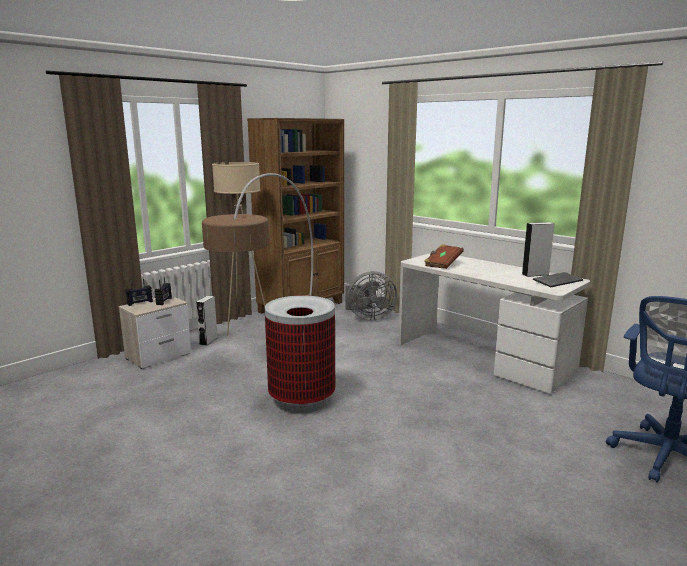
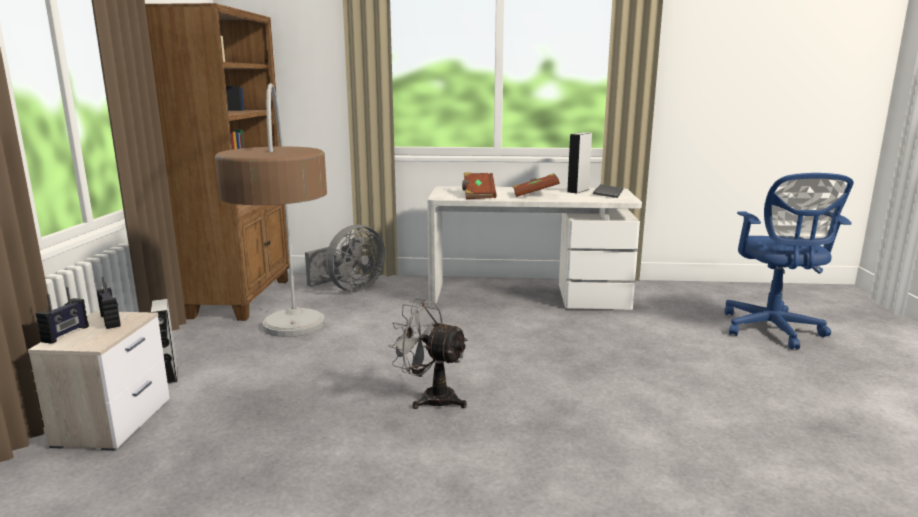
camera: 40 degrees left, 0 degrees up
beige floor lamp [212,162,265,336] -> none
trash can [265,295,335,413] -> grey fan [388,299,468,409]
none -> brown book [513,173,560,197]

